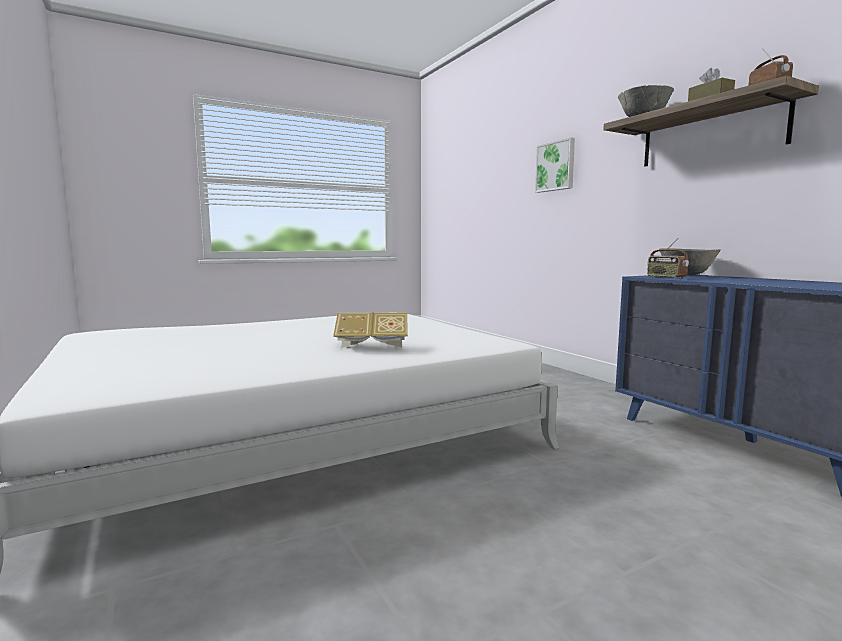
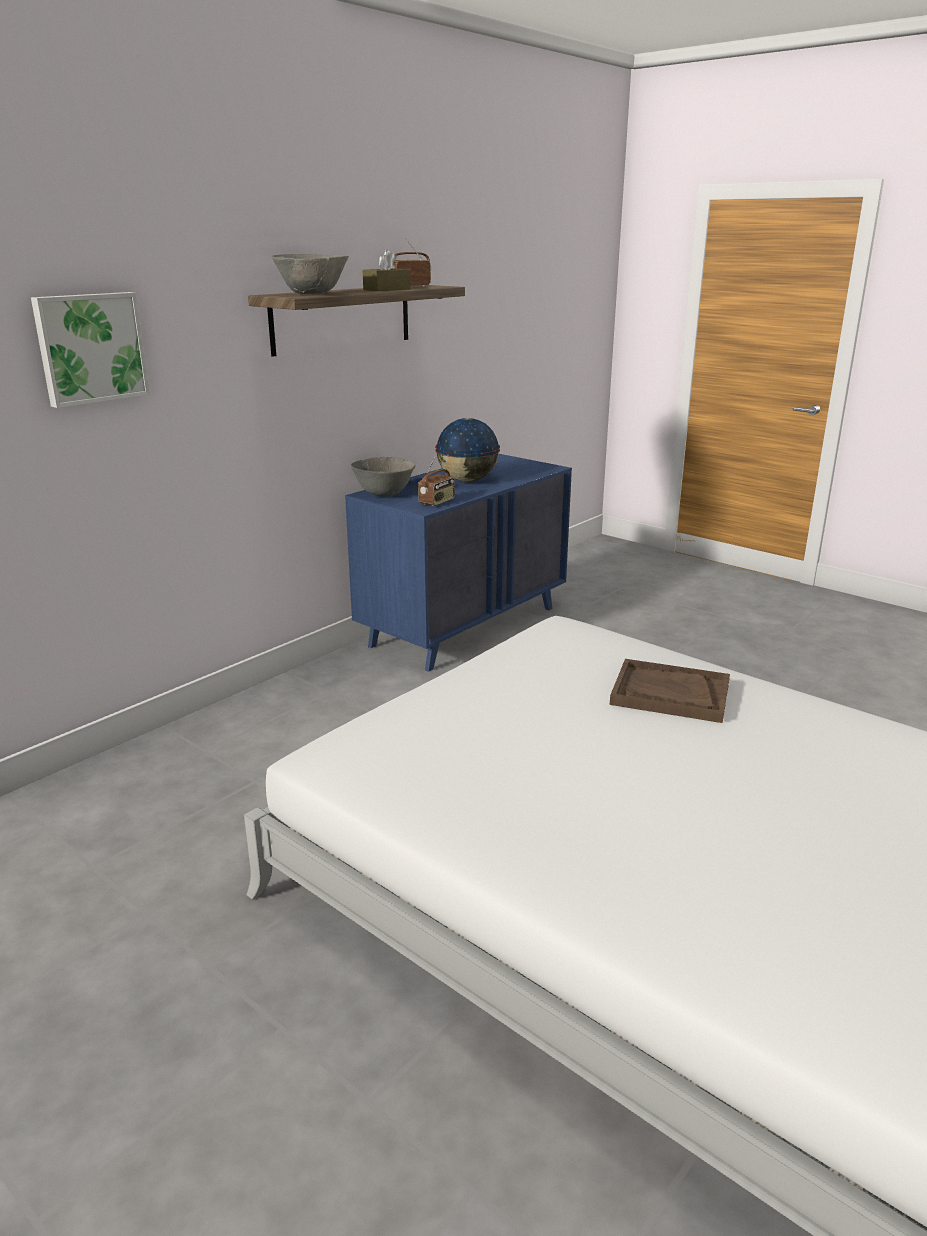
camera: 110 degrees left, 15 degrees up
book [333,312,408,348] -> brown tray [610,659,730,723]
none -> globe [435,418,500,481]

